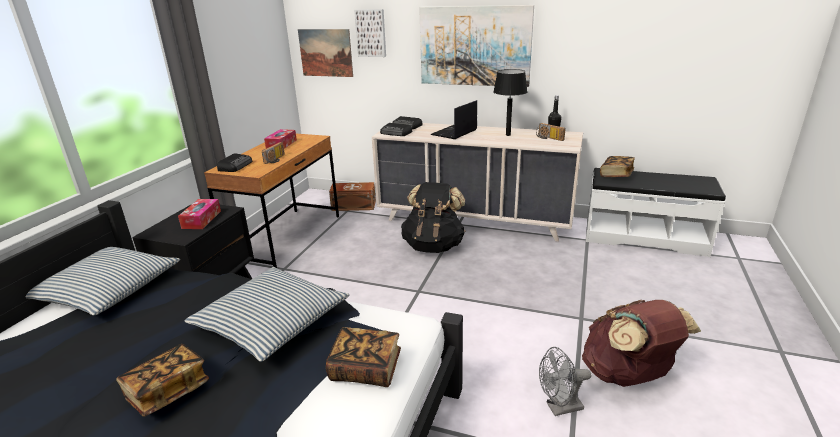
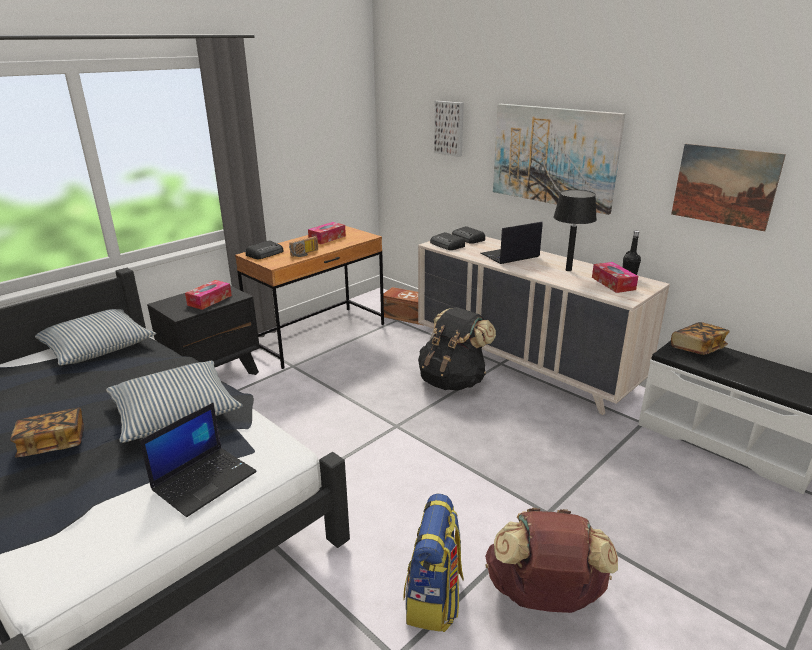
camera: 25 degrees right, 0 degrees up
picture [298,29,353,77] -> picture moved to [671,144,786,231]
book [326,327,401,387] -> laptop [140,403,257,517]
radio [536,123,566,141] -> tissue box [592,262,638,293]
grey fan [539,347,591,416] -> backpack [403,493,464,632]

